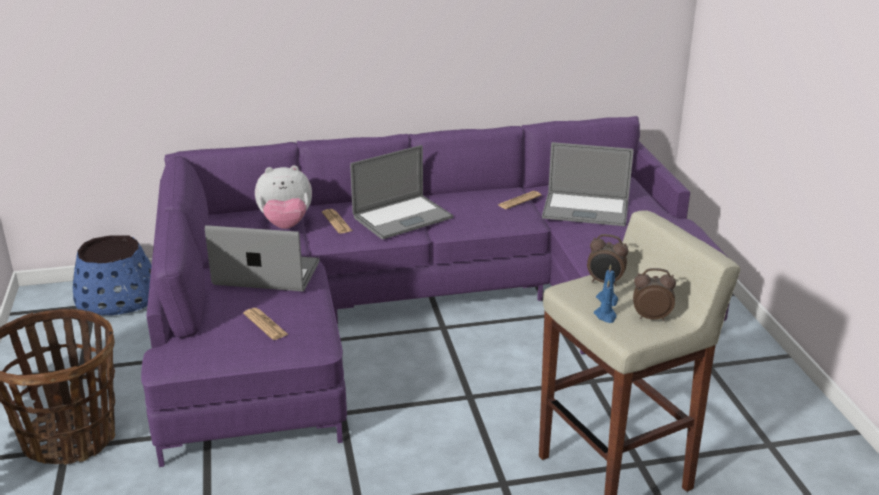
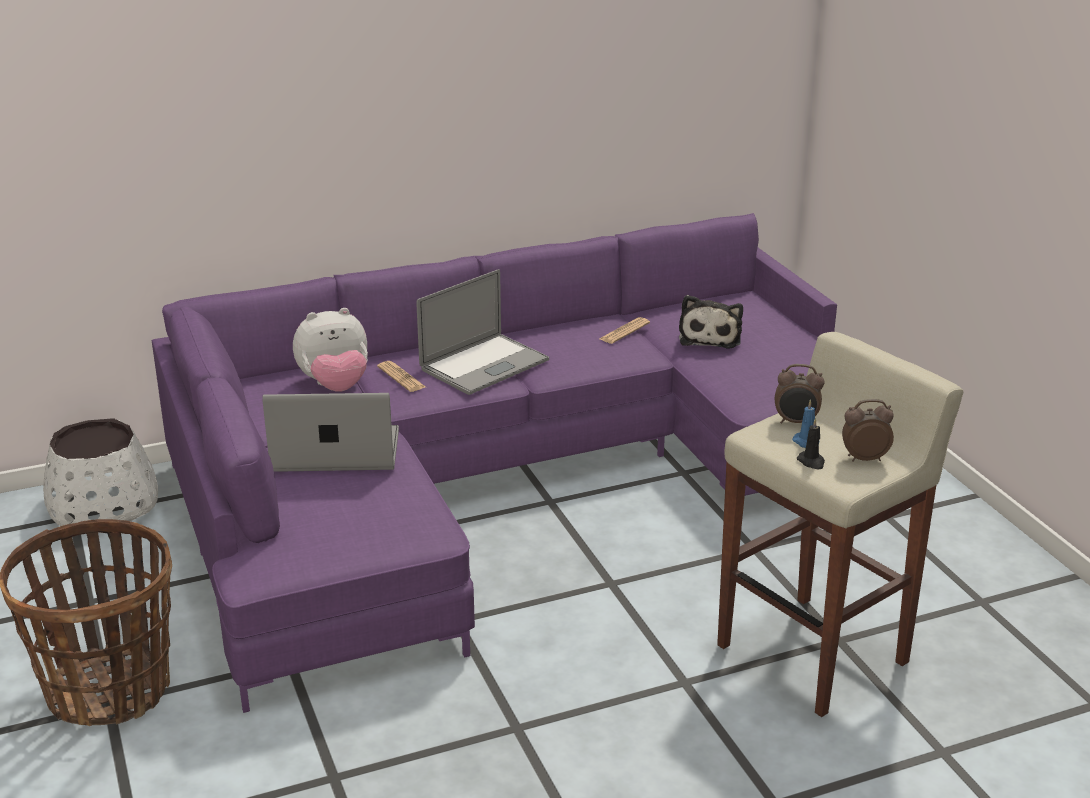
camera: 10 degrees left, 0 degrees up
blue planter [73,235,152,316] -> white planter [43,418,158,526]
newspaper [243,308,289,340] -> none
laptop [542,142,633,226] -> plush toy [679,295,743,349]
blue candle [594,280,617,323] -> black candle [797,418,825,470]

